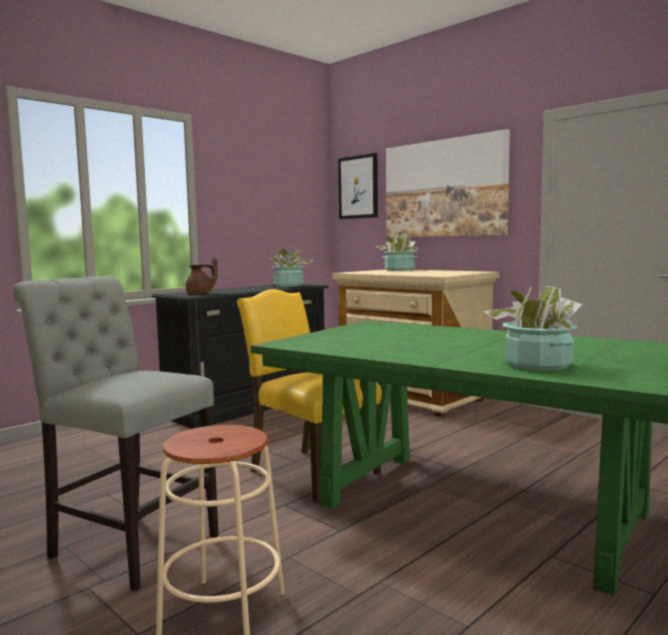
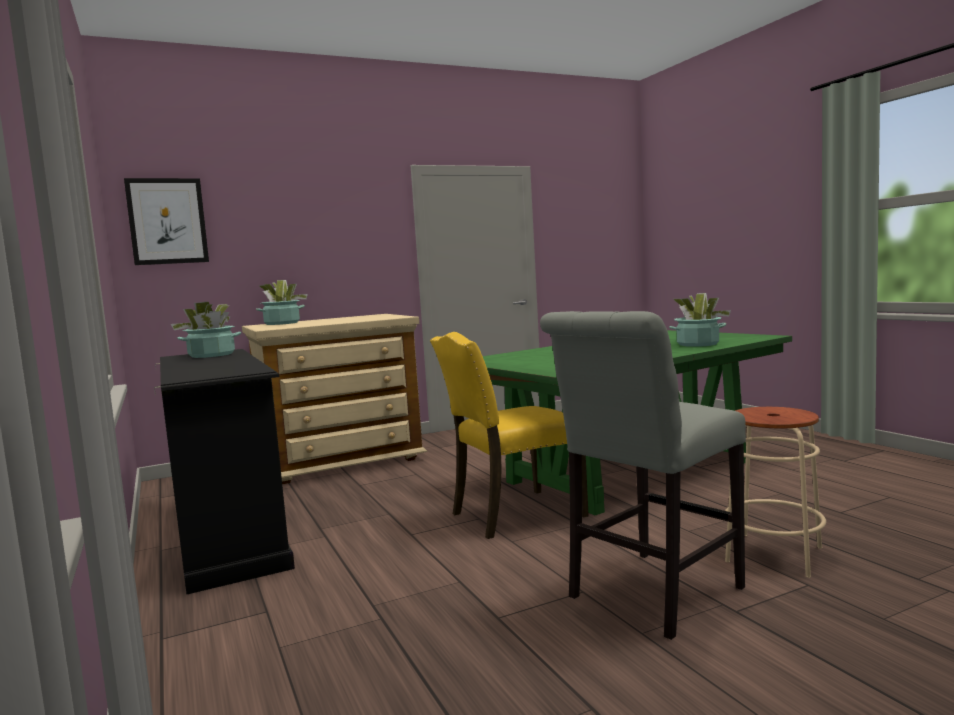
camera: 70 degrees left, 0 degrees up
brown teapot [186,258,218,294] -> none
picture [386,129,510,238] -> none

